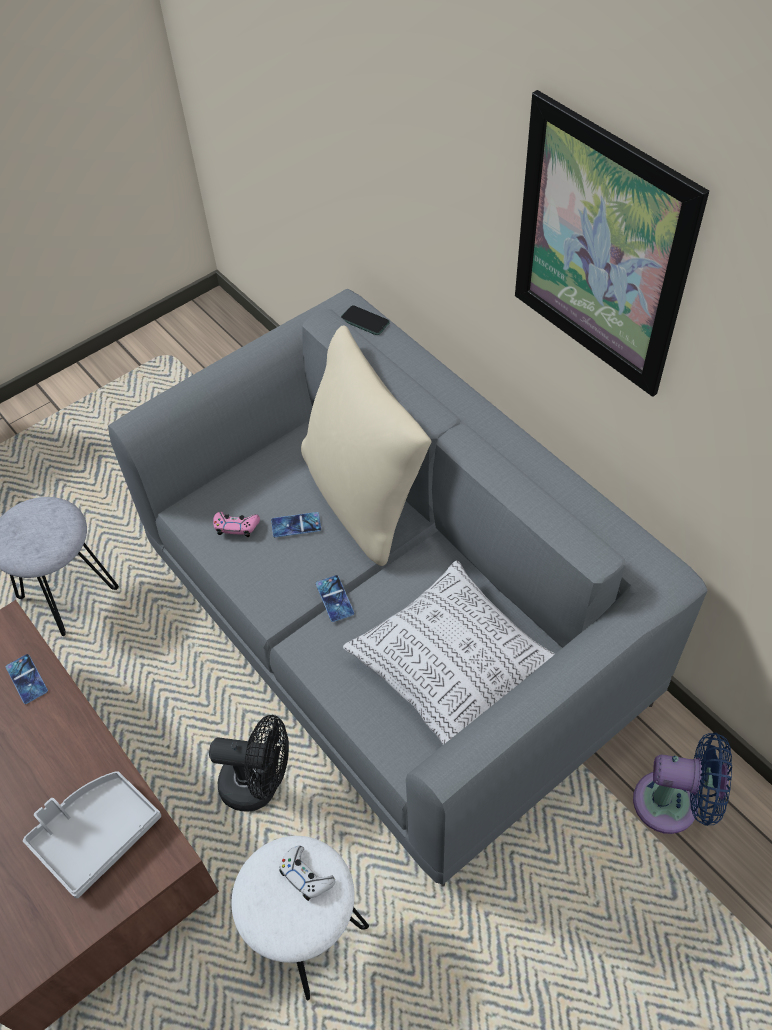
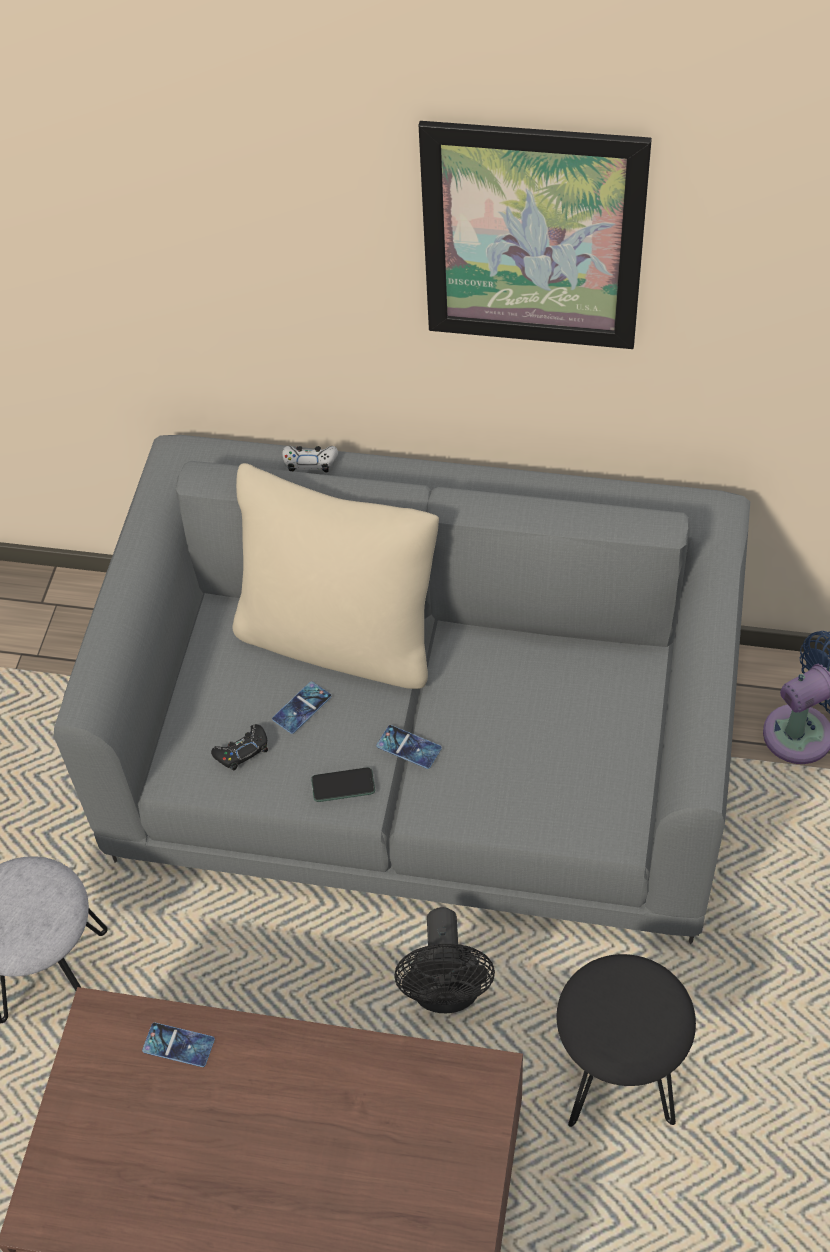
camera: 40 degrees left, 0 degrees up
grey tray [23,771,161,898] -> none
black fan [209,715,289,812] -> black fan turned 120 degrees clockwise [394,907,495,1013]
pink game controller [213,512,260,537] -> black game controller [211,724,268,770]
white stool [231,836,369,1000] -> black stool [557,954,696,1127]
white game controller [279,845,335,901] -> white game controller moved to [282,446,338,473]
phone [341,305,390,335] -> phone moved to [311,767,375,802]
pillow [343,561,556,745] -> none

